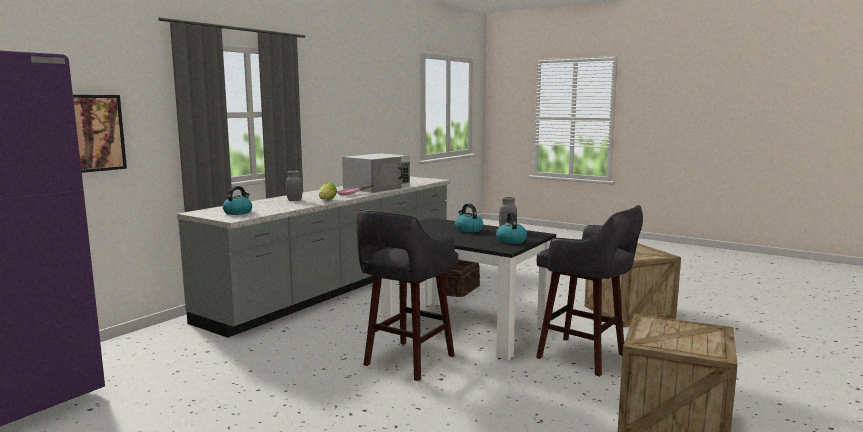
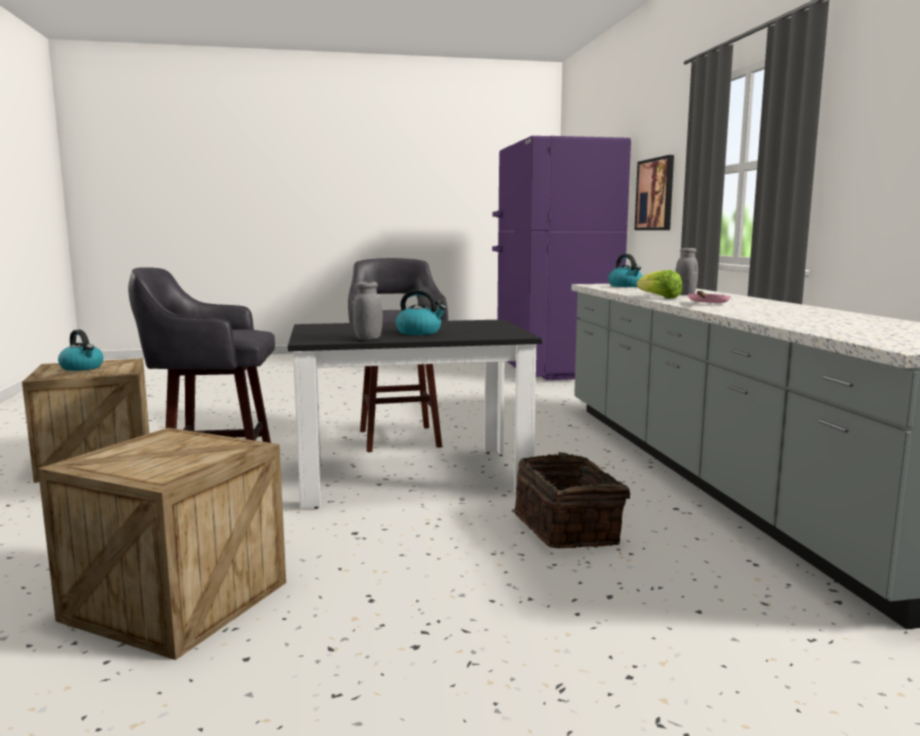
camera: 135 degrees right, 0 degrees up
white microwave [342,153,410,193] -> none
kettle [496,212,527,244] -> kettle moved to [58,329,103,371]

